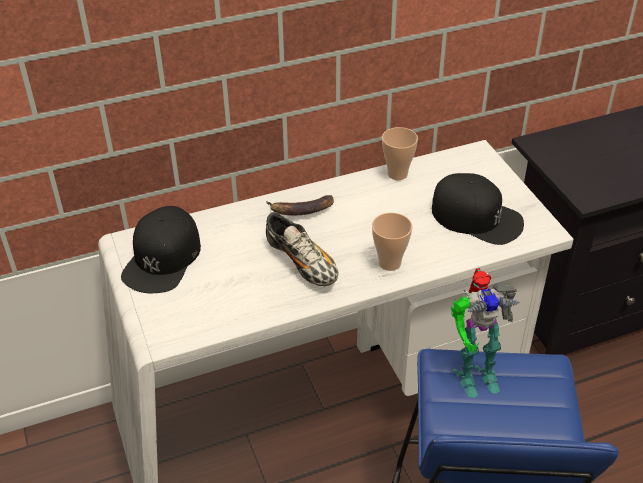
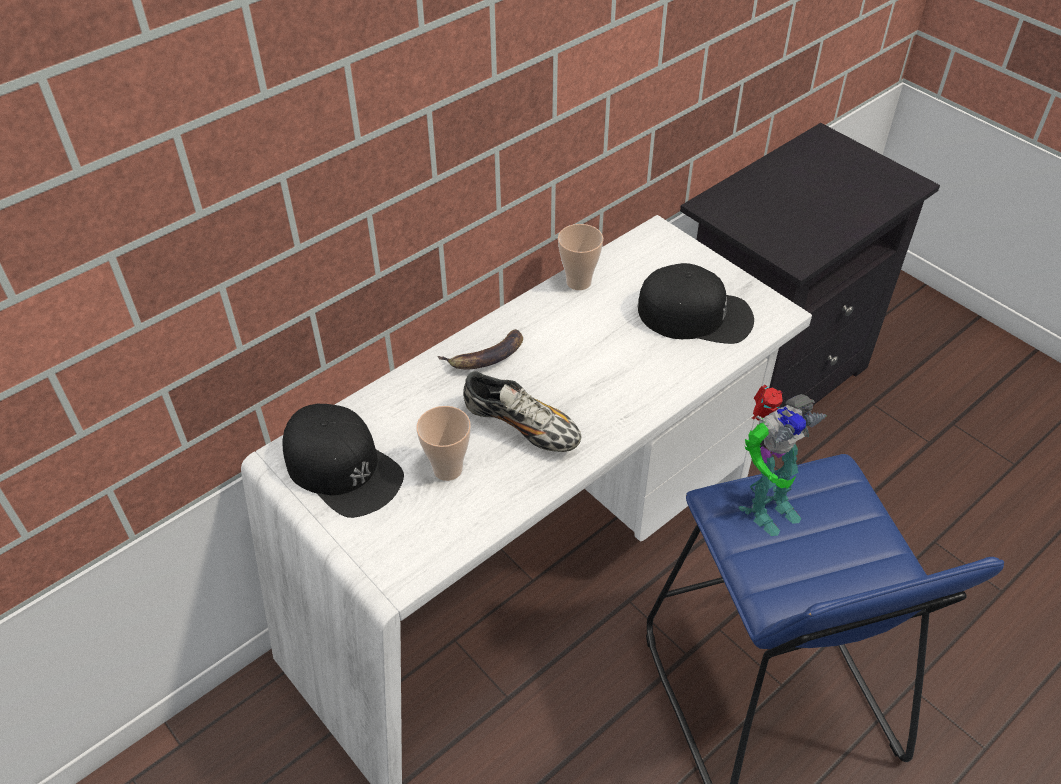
camera: 20 degrees left, 5 degrees up
black cap [121,206,201,293] -> black cap turned 45 degrees counterclockwise [282,404,404,518]
cup [372,213,412,271] -> cup moved to [416,406,471,481]

